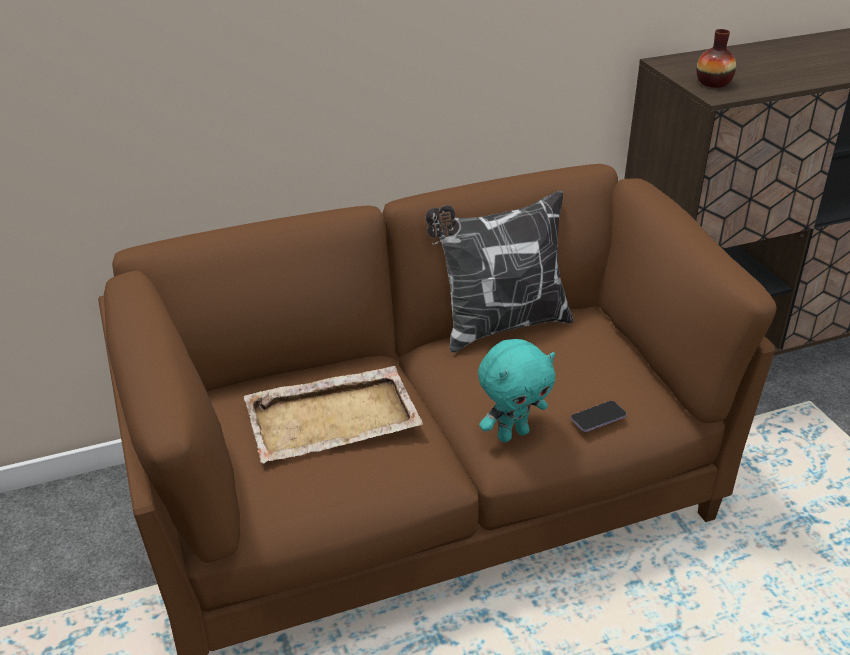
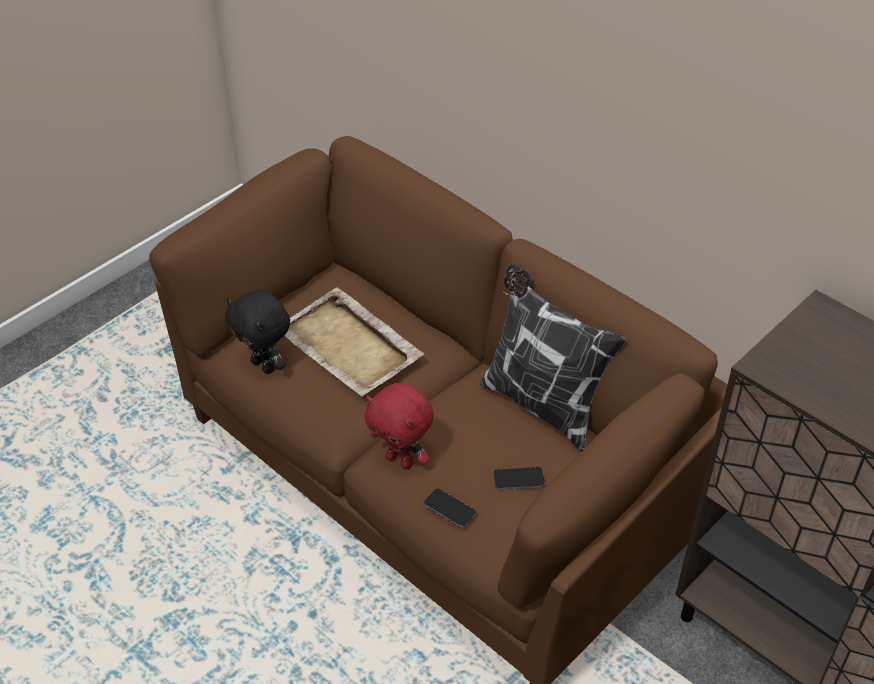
camera: 65 degrees right, 10 degrees up
turquoise plush toy [478,339,555,442] -> red plush toy [364,383,434,469]
vase [696,29,736,88] -> none
none -> black plush toy [225,290,290,374]
none -> phone [493,467,545,490]

